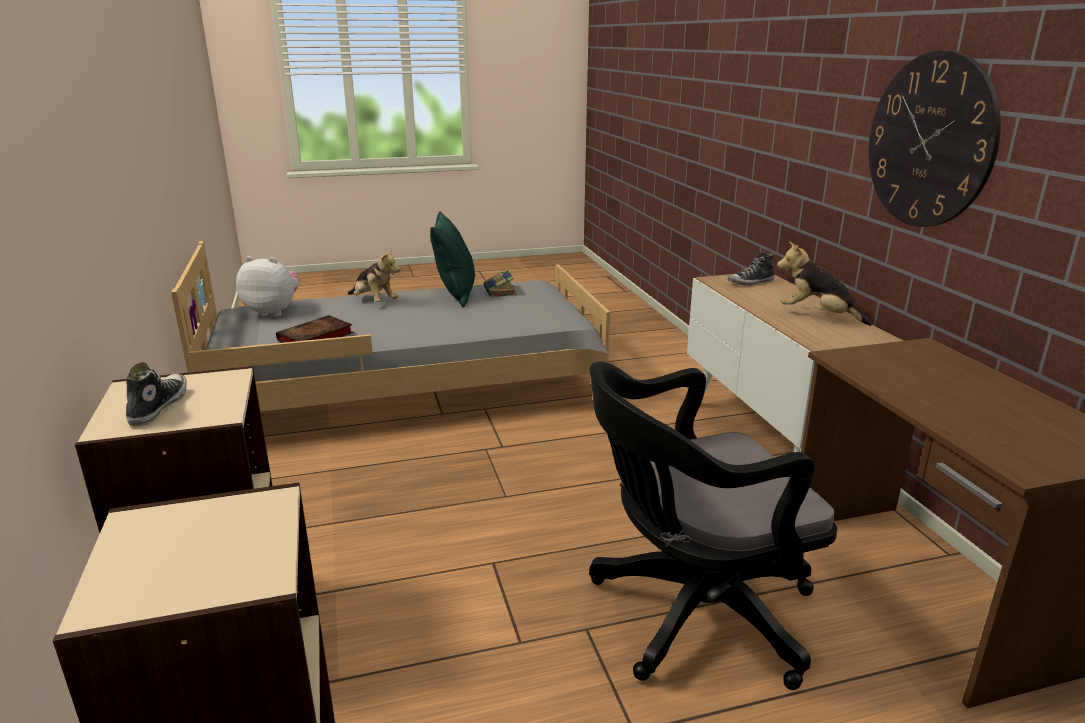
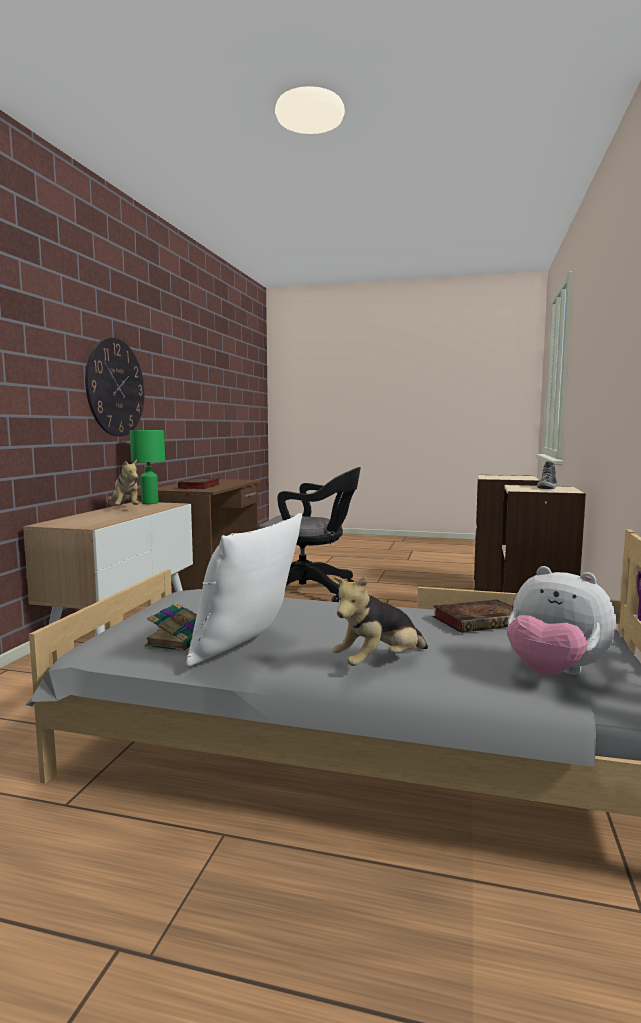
camera: 150 degrees left, 15 degrees down
plush toy [348,249,400,302] -> plush toy turned 105 degrees counterclockwise [332,576,428,666]
green pillow [430,211,475,307] -> white pillow [187,513,302,666]
shoe [728,250,775,286] -> none
none -> green table lamp [130,430,165,504]
none -> book [178,478,220,489]

